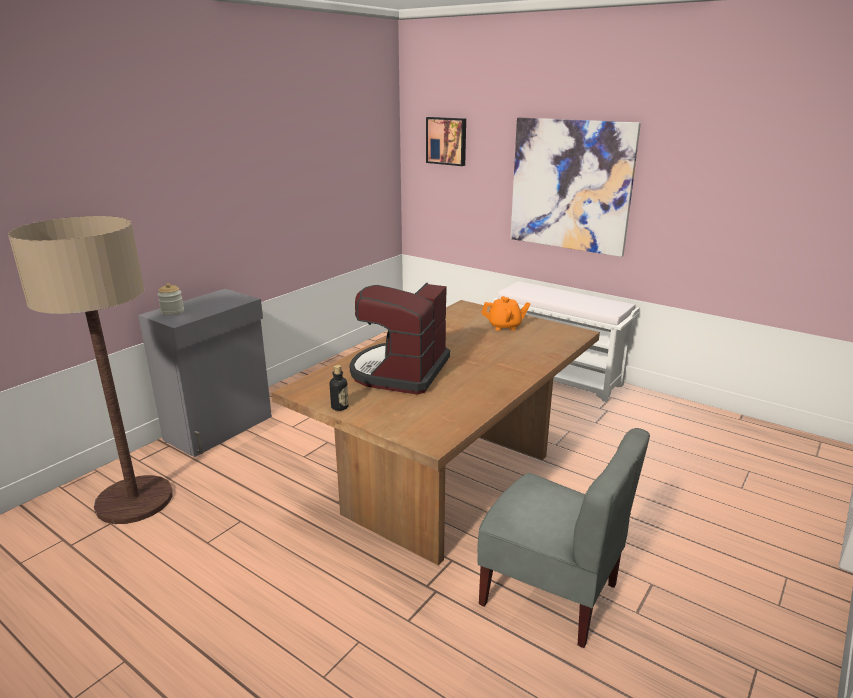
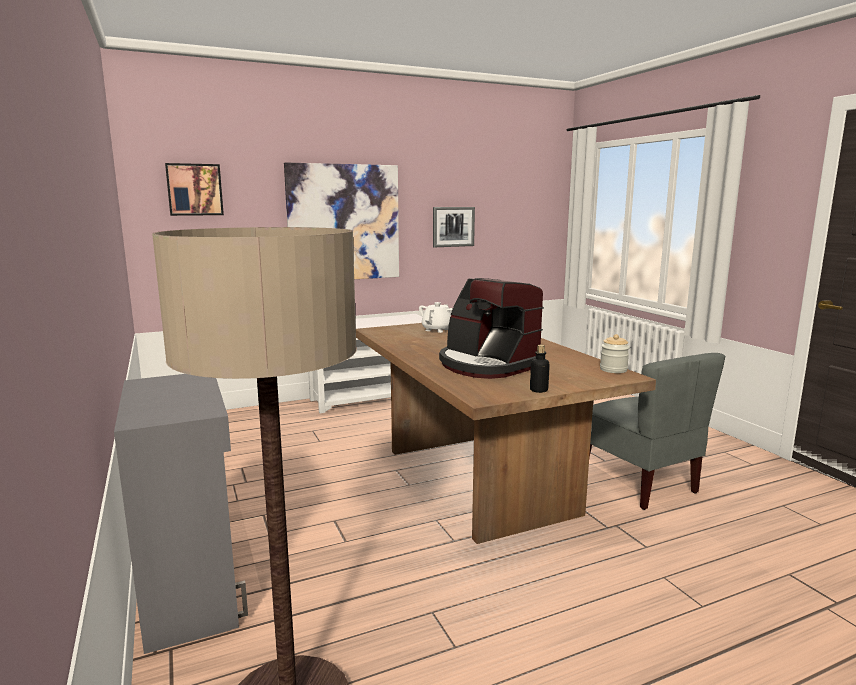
camera: 60 degrees left, 10 degrees down
jar [158,283,184,316] -> jar moved to [600,334,630,373]
grey chair [477,428,650,648] -> grey chair turned 90 degrees clockwise [589,353,725,510]
orange teapot [481,296,530,331] -> white teapot [419,302,453,333]
none -> picture [433,207,475,247]

